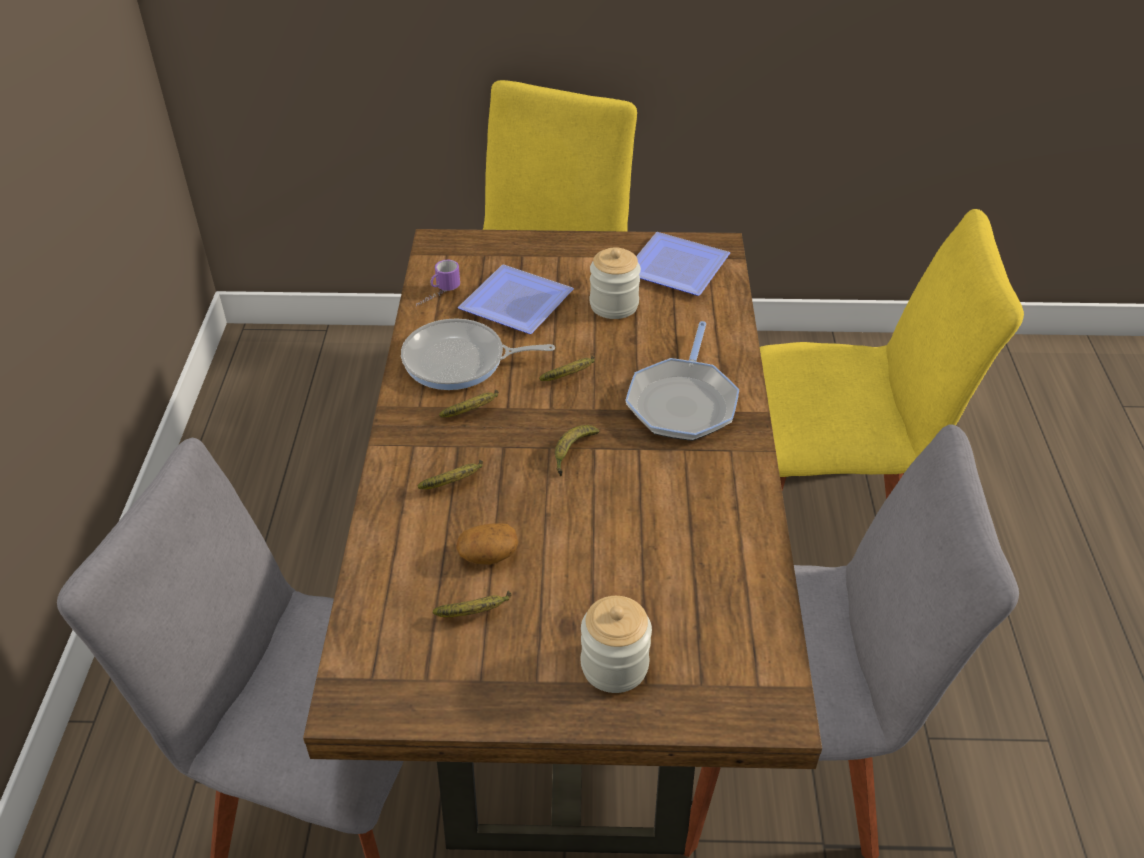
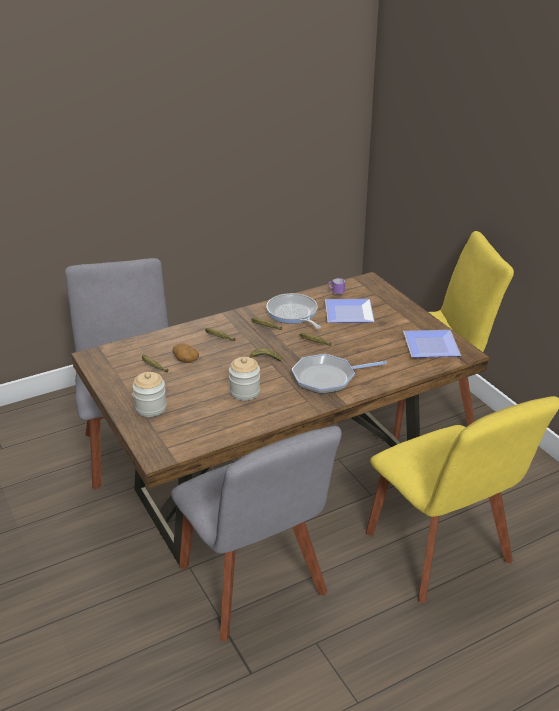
camera: 60 degrees right, 10 degrees down
jar [590,247,641,319] -> jar moved to [229,357,260,401]

